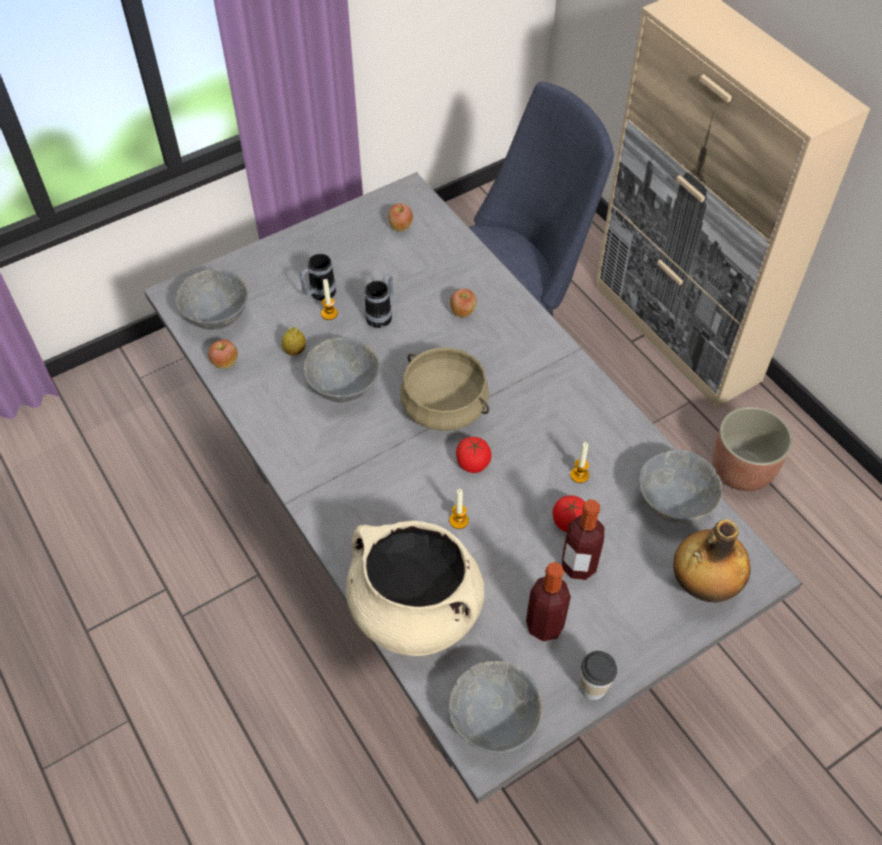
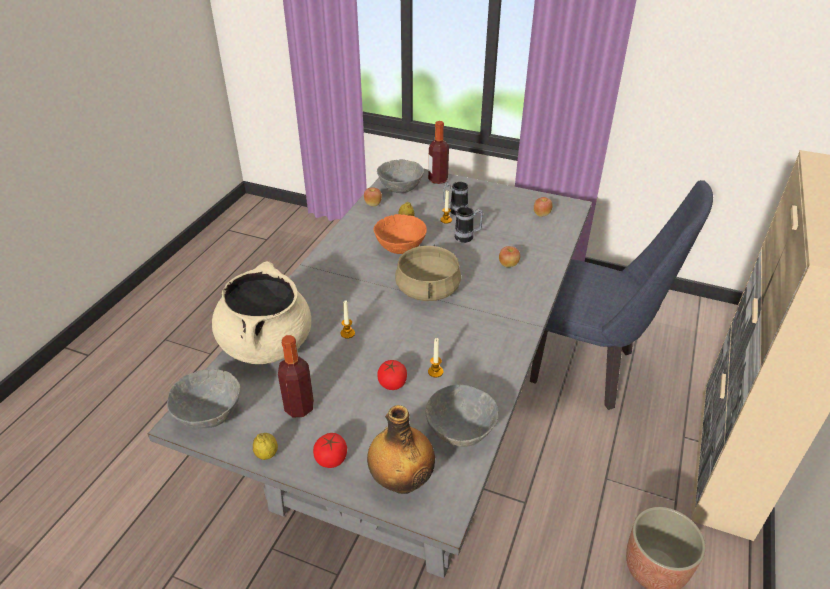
camera: 55 degrees right, 15 degrees down
grey bowl [304,337,380,402] -> orange bowl [373,214,427,254]
tomato [456,437,491,473] -> tomato moved to [313,433,347,468]
bottle [562,499,604,580] -> bottle moved to [428,121,449,184]
cup [580,651,617,700] -> lemon [253,433,278,460]

